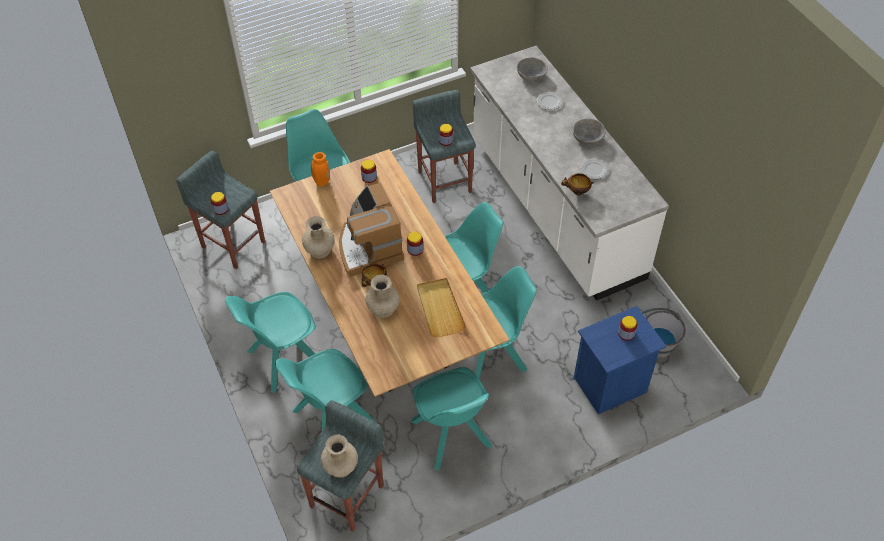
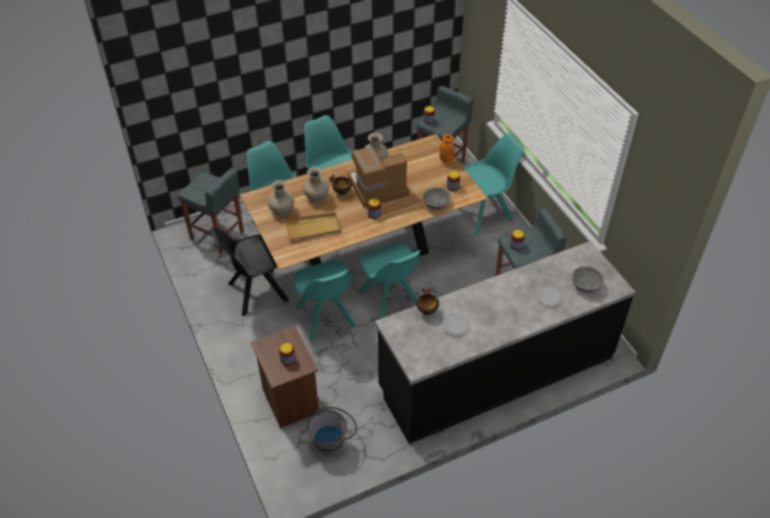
camera: 90 degrees right, 5 degrees down
beige vase [321,435,358,478] -> beige vase moved to [267,180,294,217]
turquoise chair [411,367,492,471] -> black chair [211,227,289,316]
white counter [470,46,669,301] -> black counter [375,241,635,444]
grey bowl [573,118,605,145] -> grey bowl moved to [422,187,451,210]
blue nightstand [573,306,666,414] -> brown nightstand [251,326,319,428]

